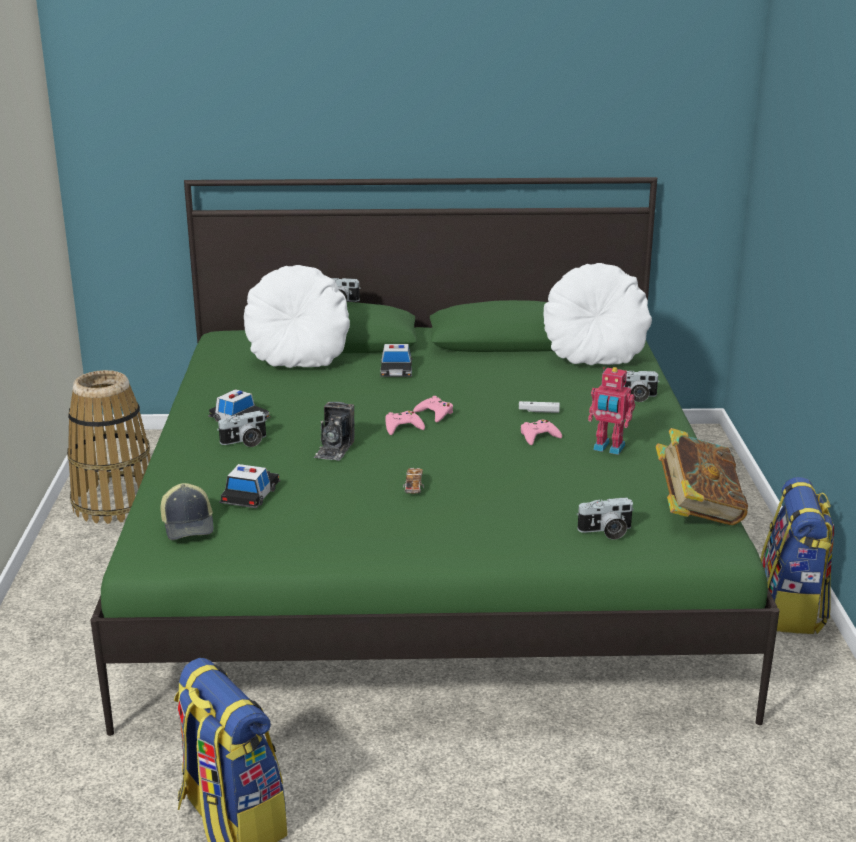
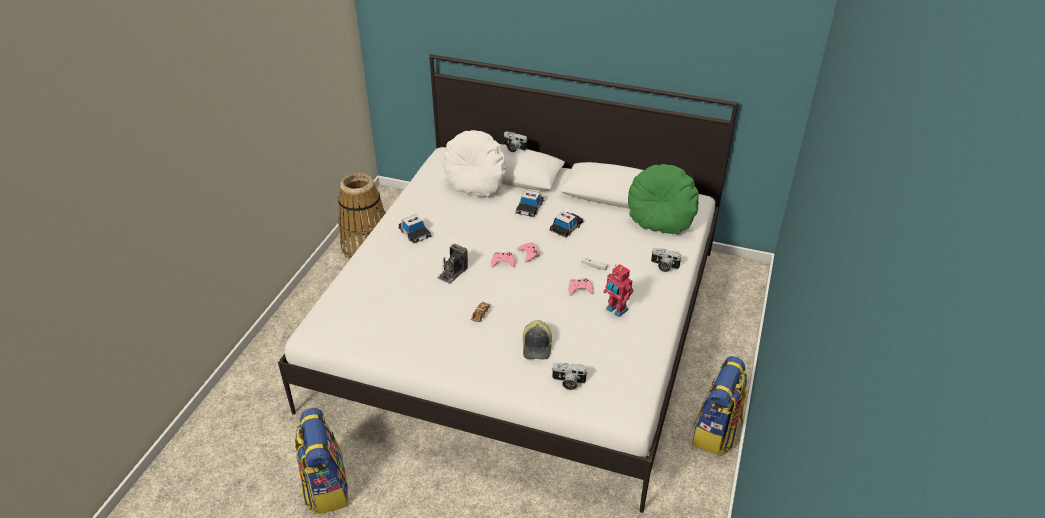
camera: 20 degrees right, 15 degrees up
green bed [90,177,780,736] -> white bed [278,54,739,513]
cap [160,483,214,540] -> cap moved to [523,320,552,359]
camera [217,411,267,447] -> none
toy car [219,464,281,508] -> toy car moved to [549,211,584,238]
white pillow [544,263,652,365] -> green pillow [628,164,699,235]
book [656,428,748,525] -> none

